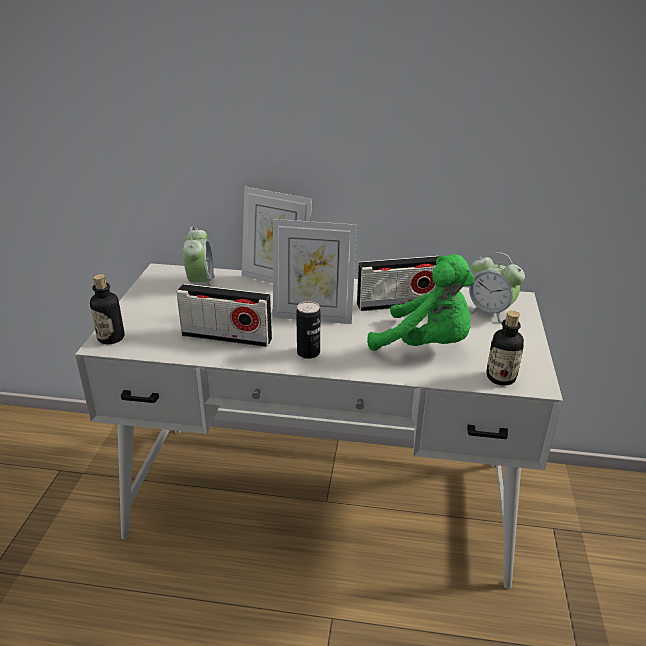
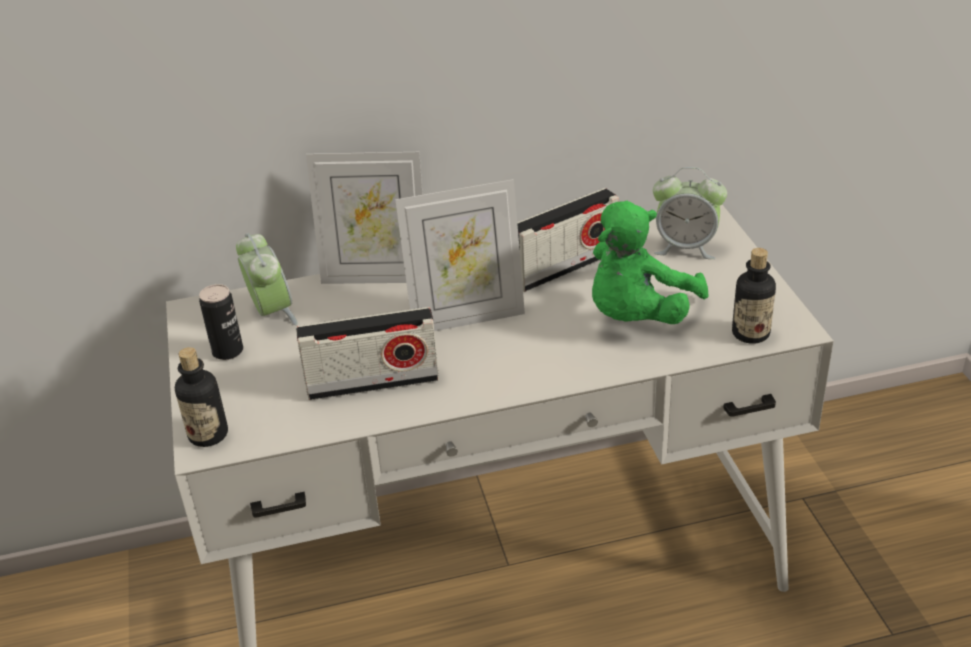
camera: 20 degrees left, 5 degrees up
can [296,301,320,359] -> can moved to [199,284,243,360]
green plush toy [367,254,475,351] -> green plush toy turned 120 degrees clockwise [592,201,708,324]

